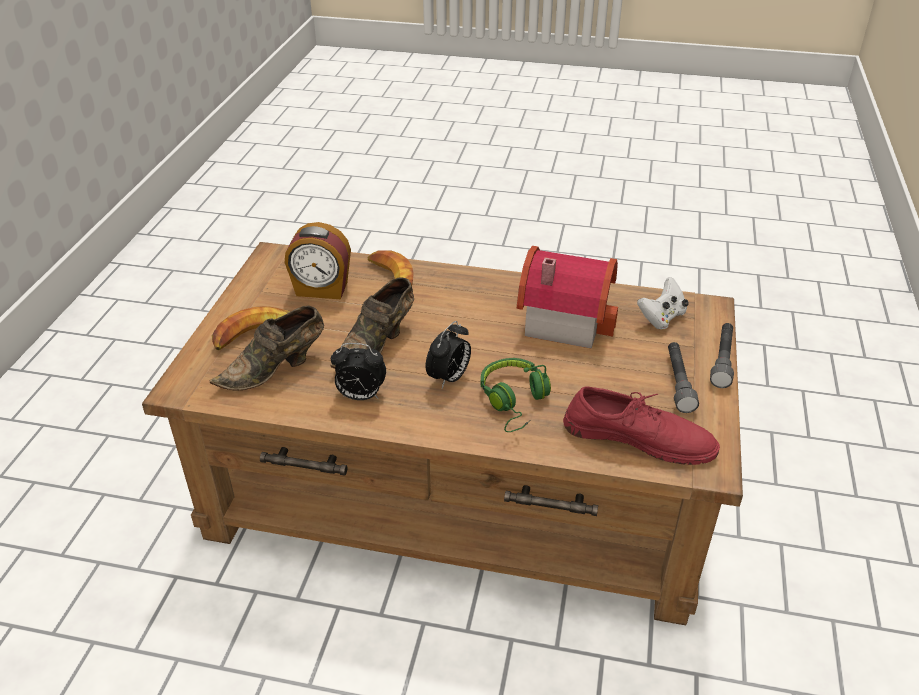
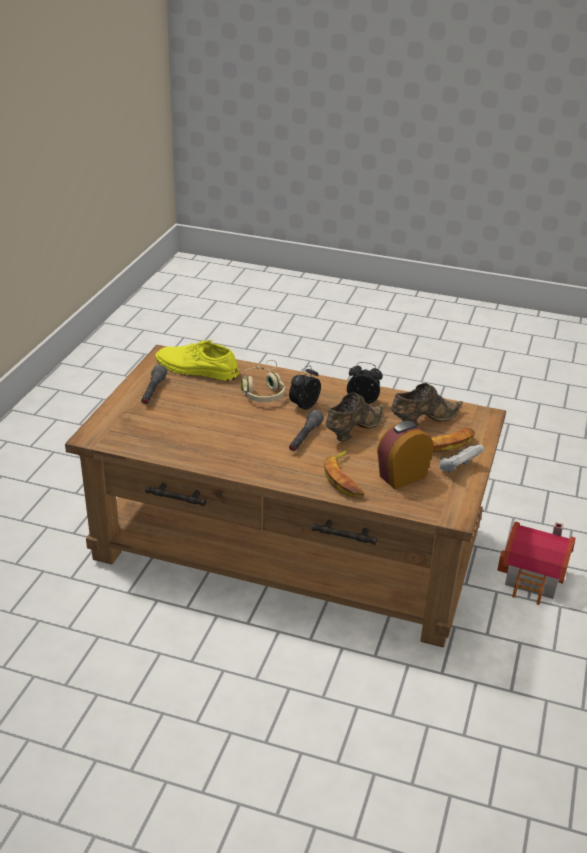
camera: 175 degrees left, 5 degrees down
alarm clock [285,222,351,299] -> alarm clock turned 45 degrees counterclockwise [377,421,433,489]
green headphones [481,358,551,432] -> beige headphones [241,360,285,402]
toy house [517,246,618,349] -> toy house moved to [497,521,575,605]
red shoe [563,386,720,465] -> yellow shoe [156,340,239,381]
white game controller [637,277,689,330] -> white game controller moved to [439,445,484,473]
grey flashlight [710,323,734,388] -> grey flashlight moved to [289,410,324,451]

